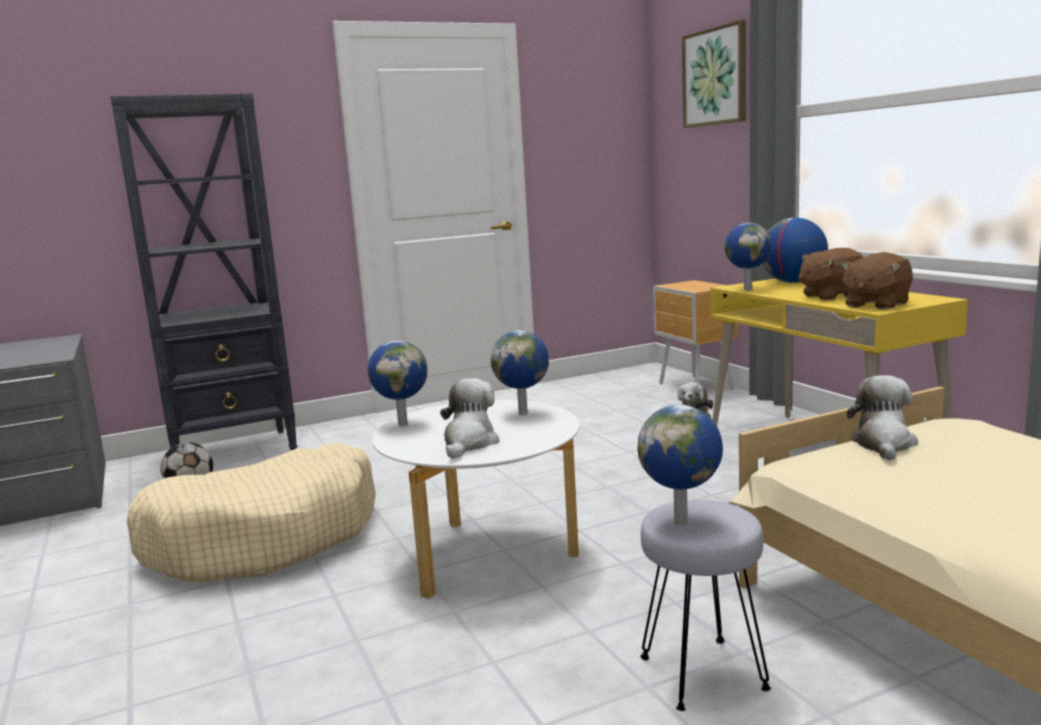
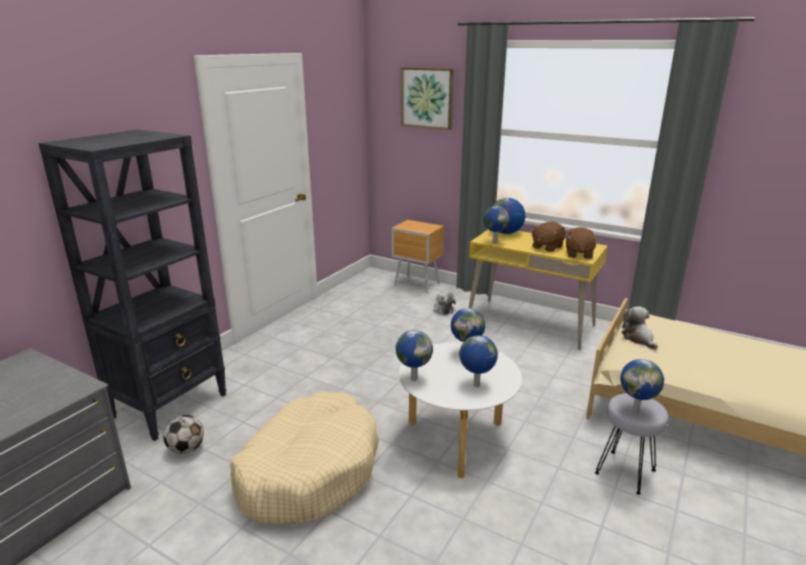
camera: 35 degrees left, 10 degrees up
plush toy [440,378,499,459] -> globe [459,335,498,387]

